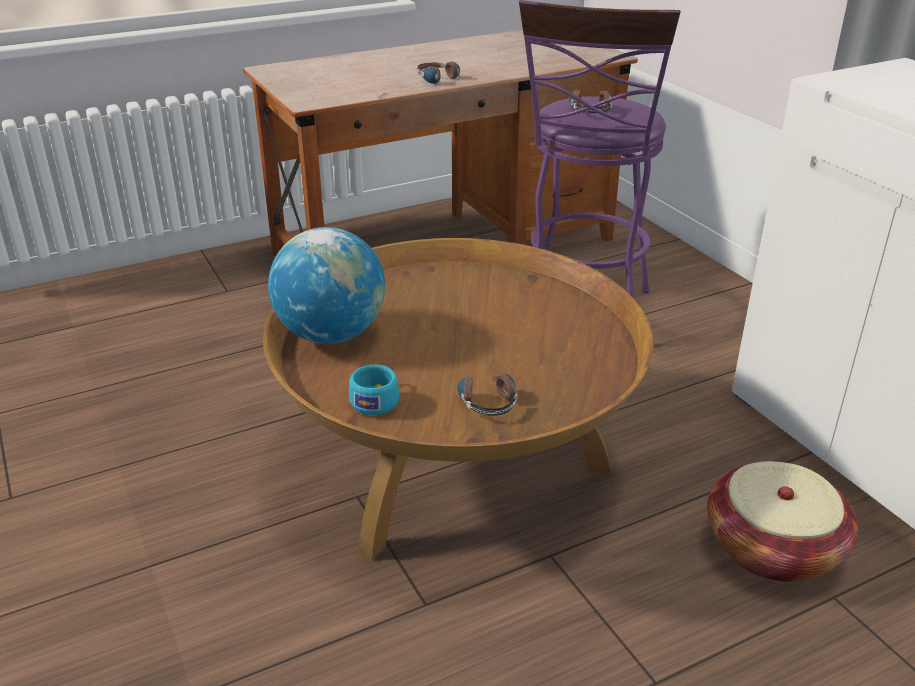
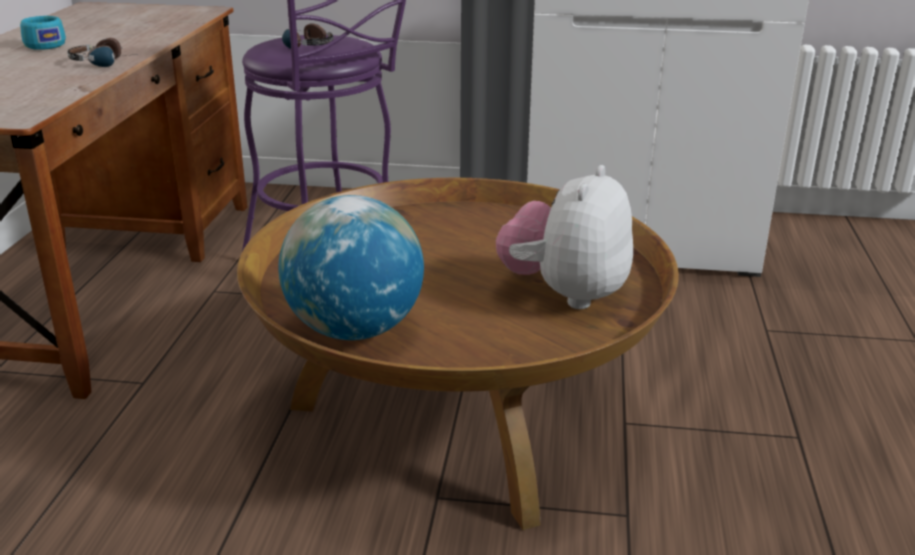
camera: 55 degrees left, 5 degrees down
turquoise cup [349,365,400,415] -> turquoise cup moved to [20,16,66,50]
headphones [457,365,518,416] -> plush toy [496,165,633,309]
basket [707,461,858,582] -> none

